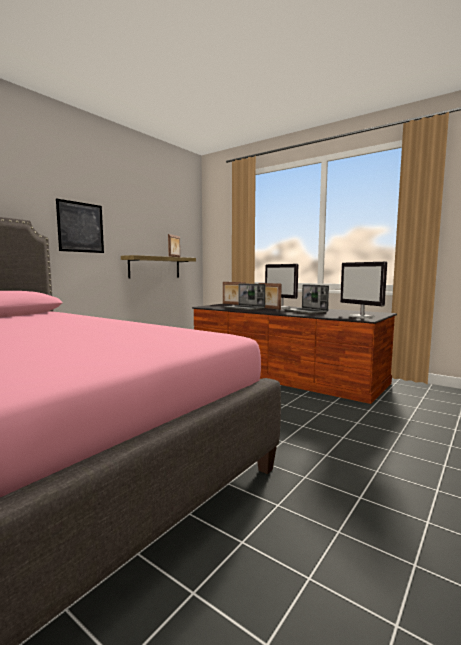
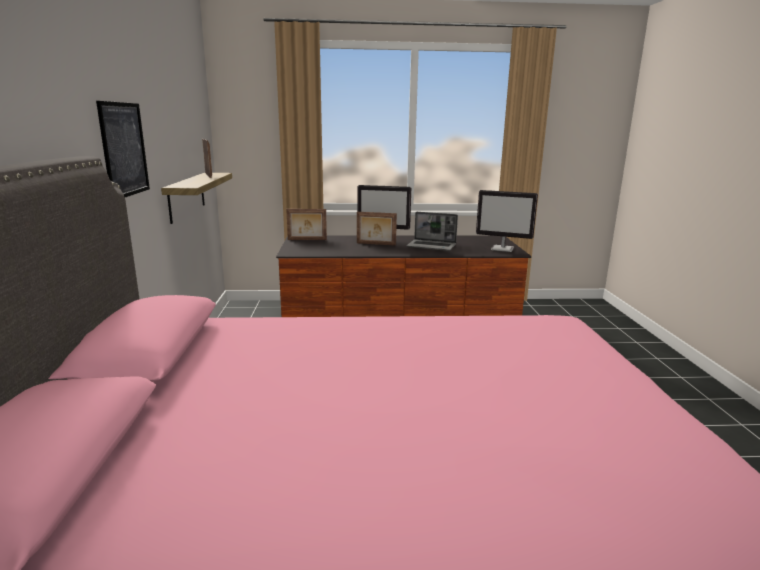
camera: 40 degrees left, 10 degrees up
laptop [224,283,265,310] -> none

